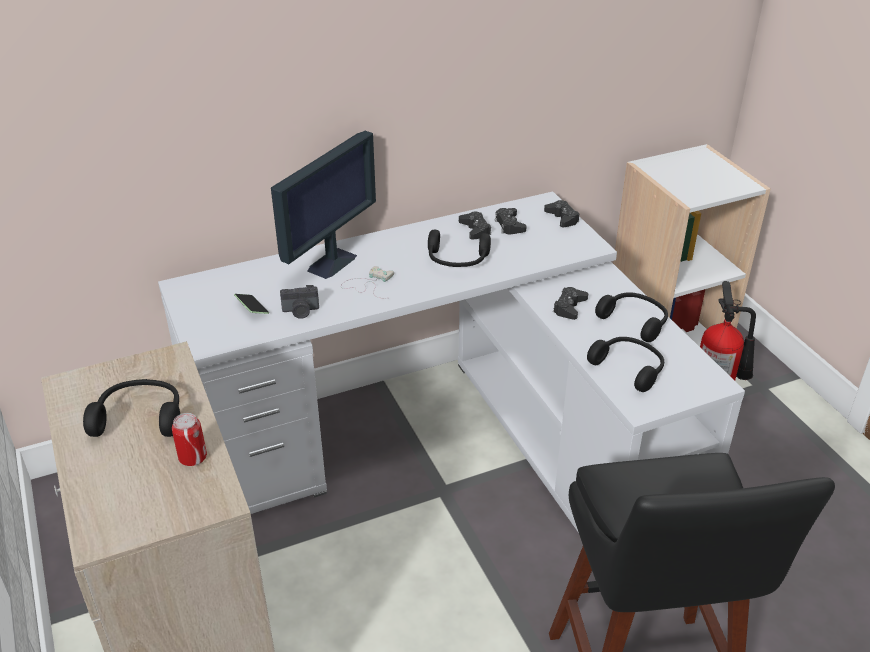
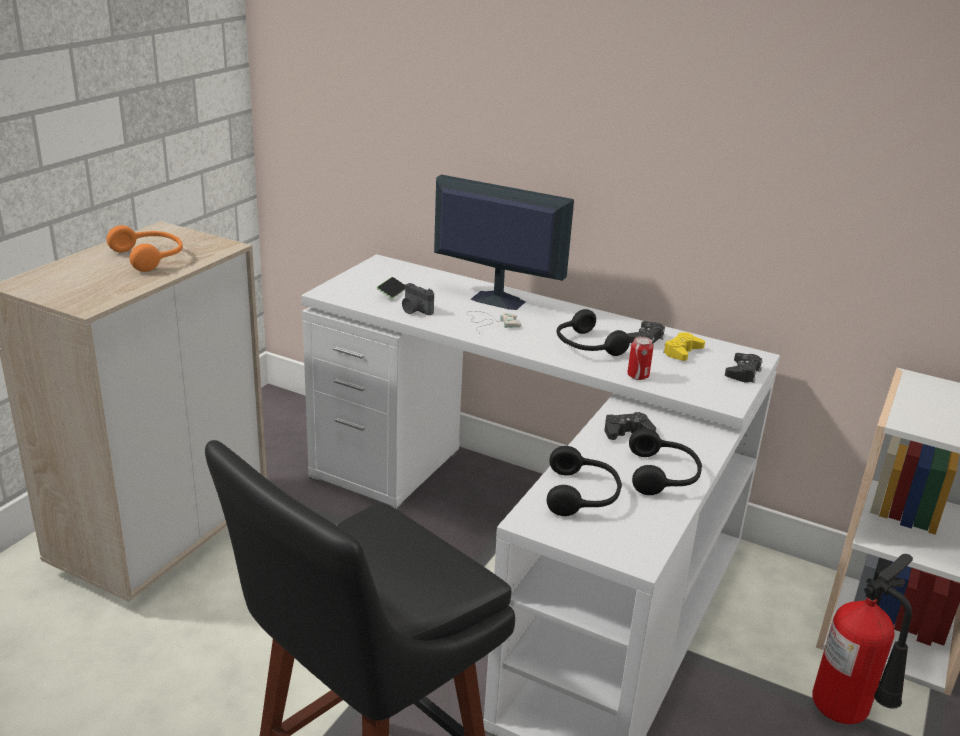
camera: 50 degrees right, 10 degrees down
black headphones [83,379,180,437] -> orange headphones [107,225,183,272]
can [172,413,207,466] -> can moved to [627,336,653,380]
monitor [271,131,376,279] -> monitor turned 150 degrees counterclockwise [434,175,574,310]
black game controller [495,208,526,235] -> yellow game controller [663,332,705,361]

